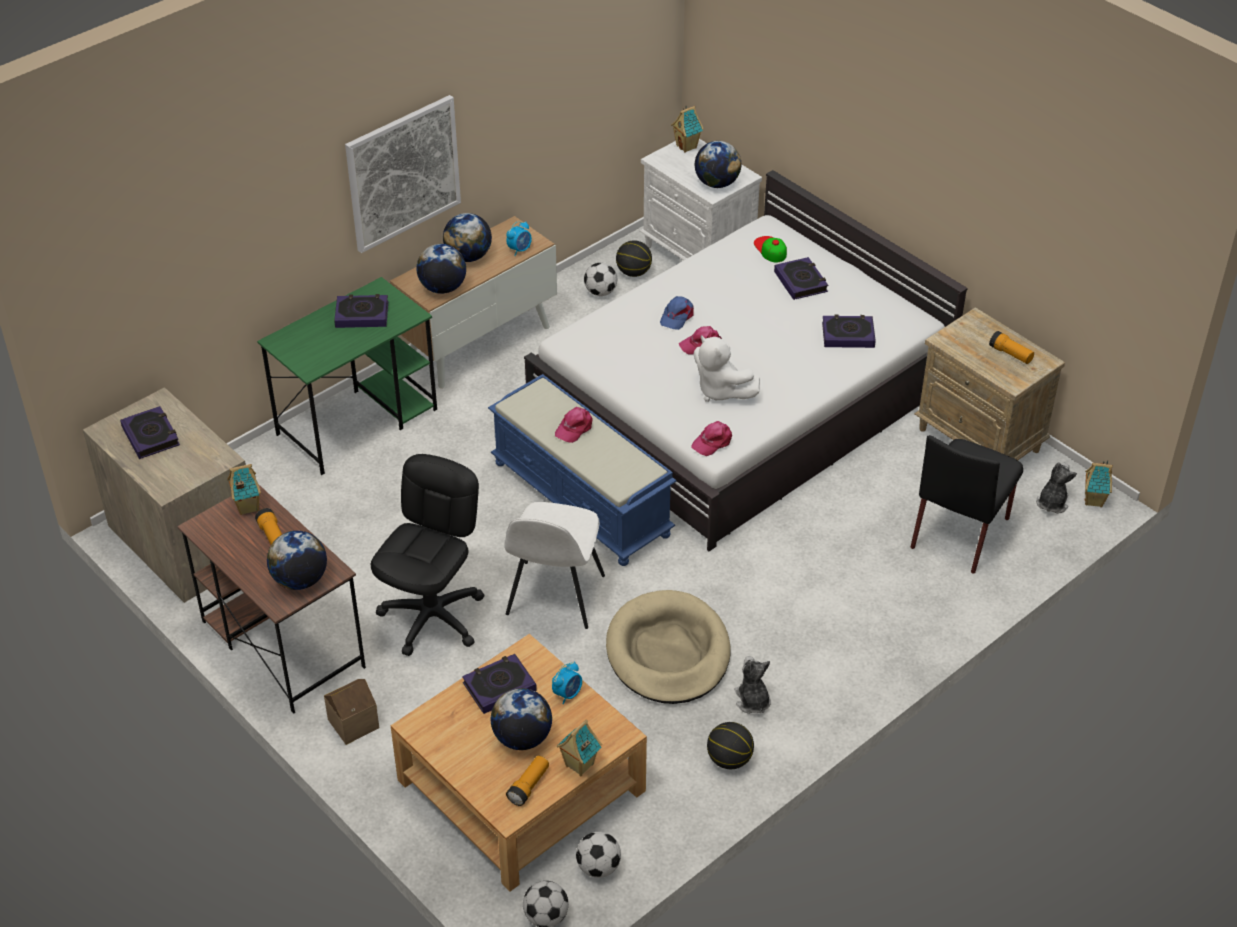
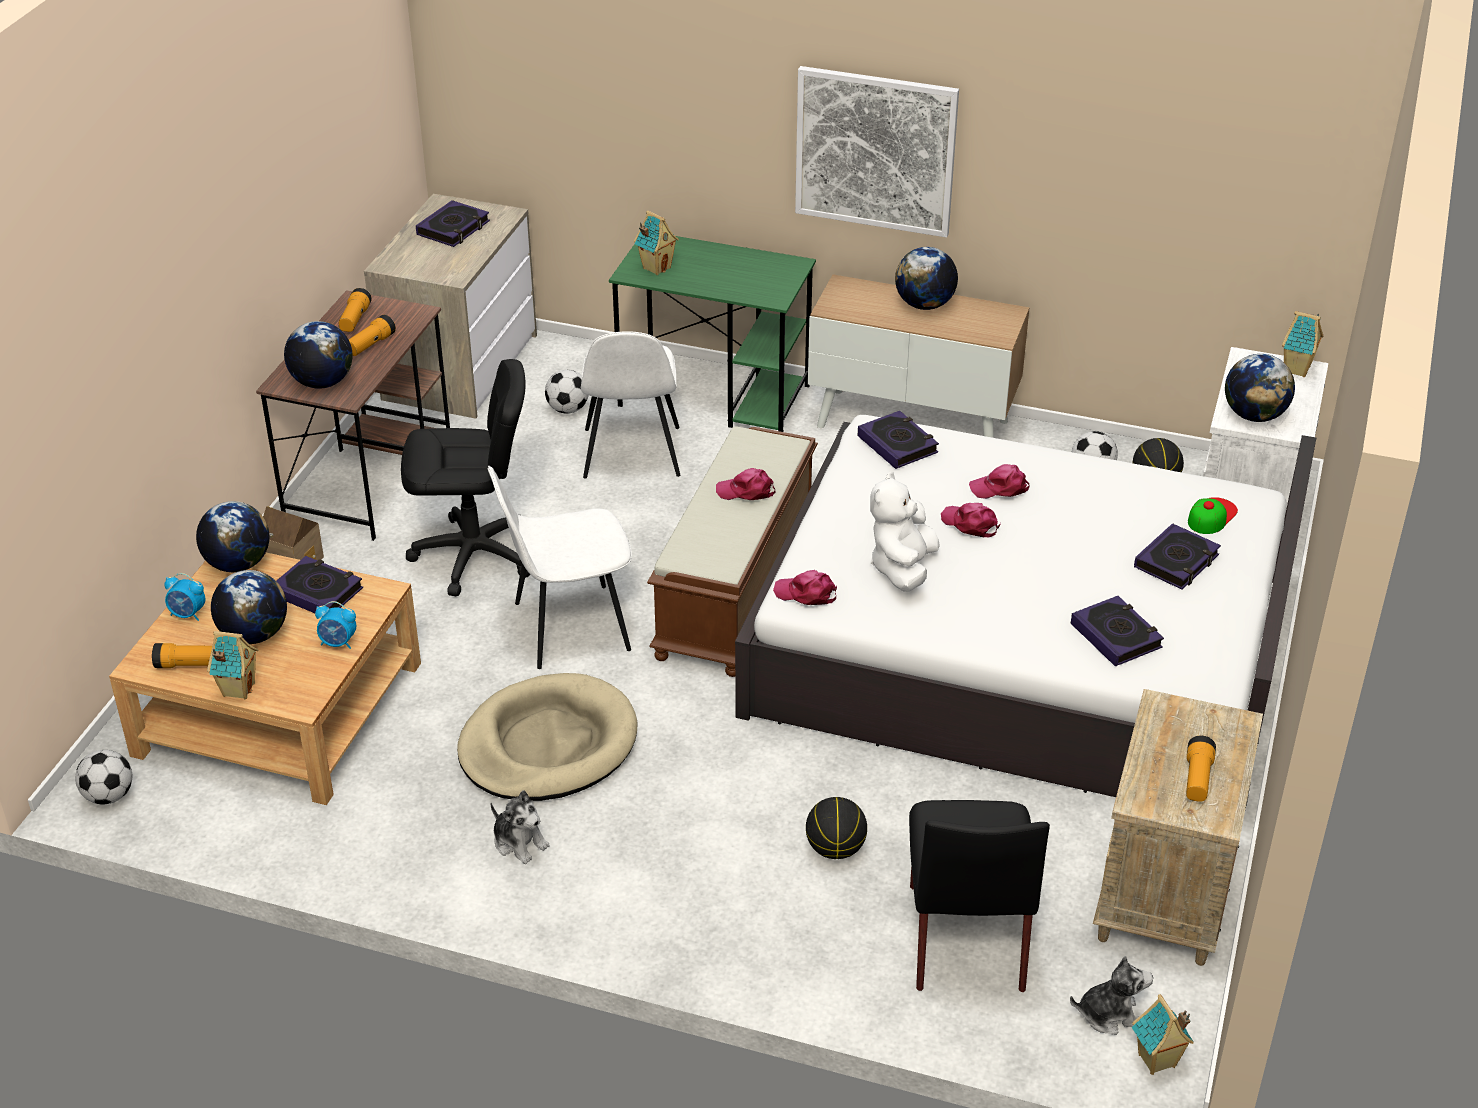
camera: 60 degrees right, 5 degrees down
toy house [227,464,261,515] -> toy house moved to [634,211,679,275]
book [334,294,388,328] -> book moved to [858,411,939,469]
globe [416,244,466,294] -> globe moved to [196,501,269,572]
blue bench [488,374,676,566] -> brown bench [647,426,818,677]
alarm clock [506,222,532,256] -> alarm clock moved to [165,573,205,621]
football [576,832,621,878] -> football moved to [545,370,589,414]
blue cap [660,296,694,330] -> pink cap [969,464,1030,499]
basketball [707,722,754,769] -> basketball moved to [806,797,867,859]
plush toy [734,656,771,714] -> plush toy turned 90 degrees clockwise [490,790,550,864]
black chair [911,435,1023,574] -> black chair turned 90 degrees counterclockwise [909,800,1050,992]
none -> flashlight [339,288,372,332]
none -> white chair [581,331,680,479]

